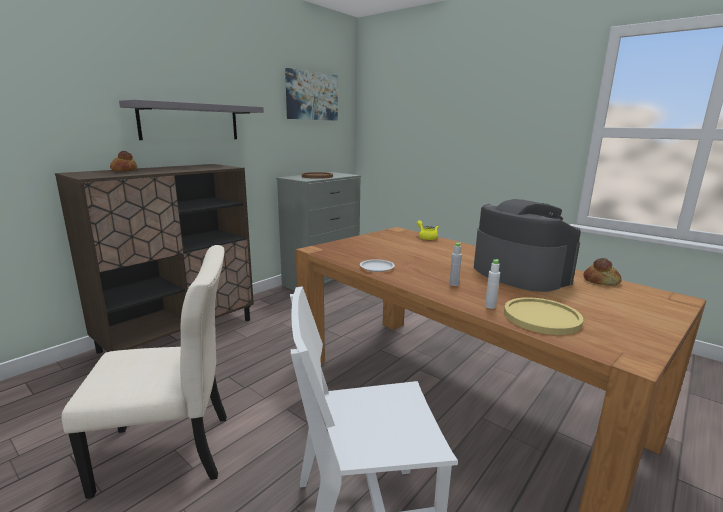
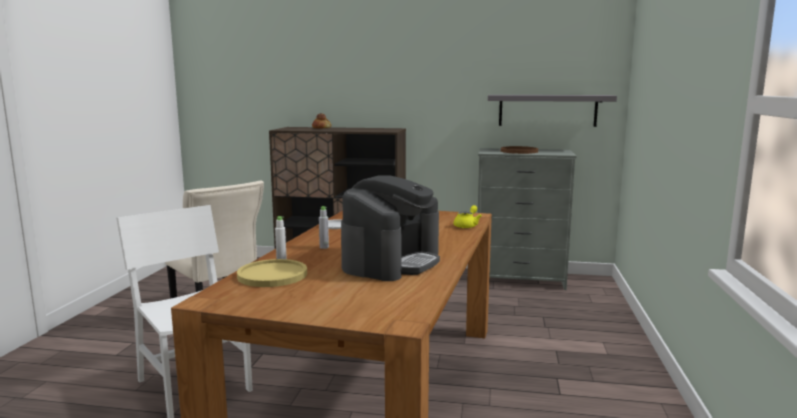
camera: 60 degrees right, 5 degrees down
grey shelf [119,99,264,140] -> grey shelf moved to [488,95,617,127]
picture [285,68,338,121] -> none
bread [583,258,622,286] -> none

